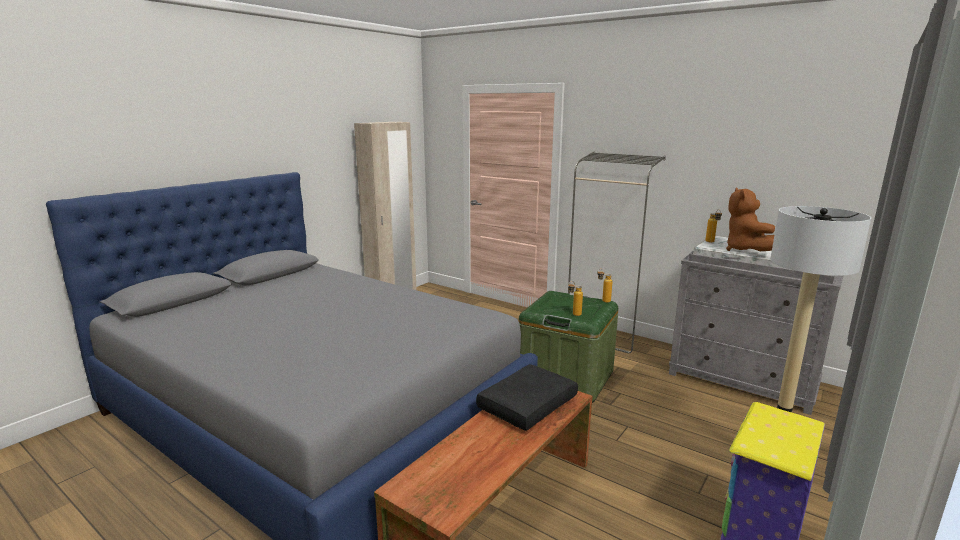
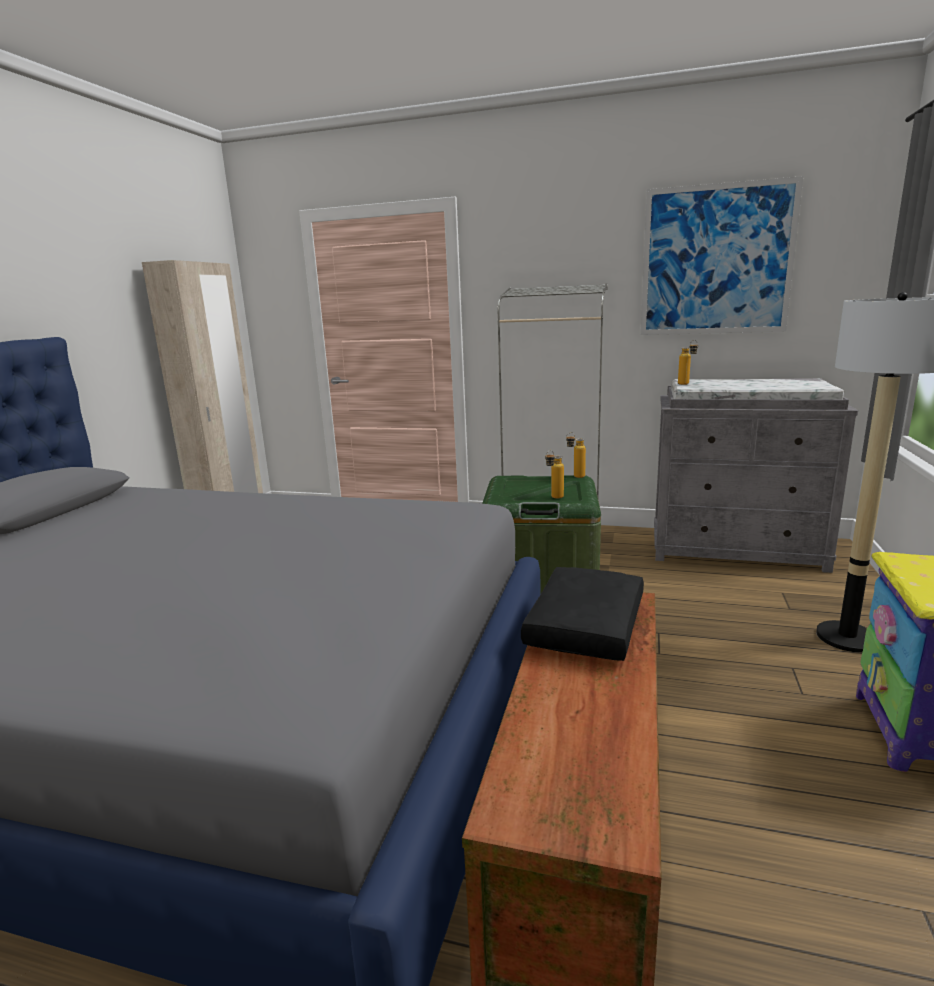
camera: 20 degrees left, 0 degrees up
brown plush toy [726,187,775,251] -> none
none -> picture [641,176,803,335]

